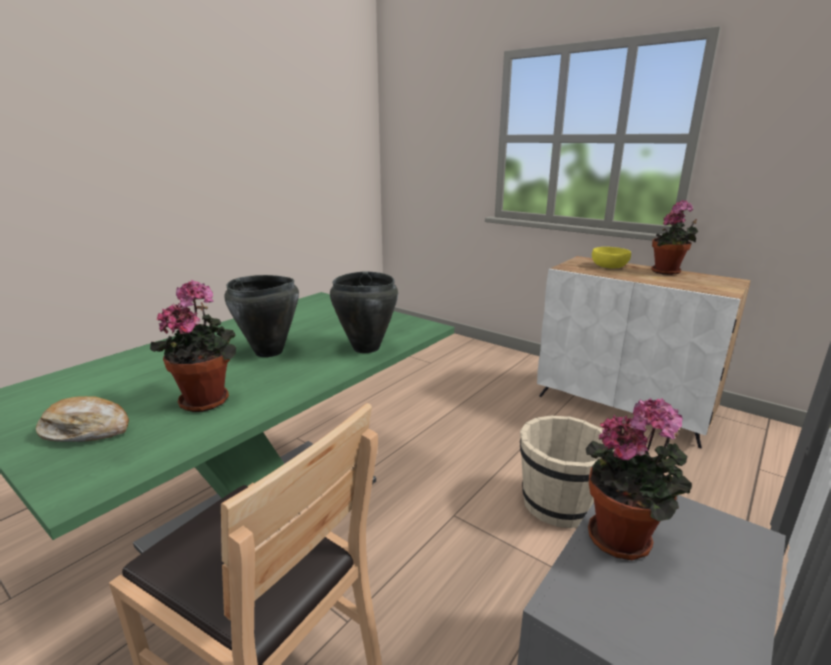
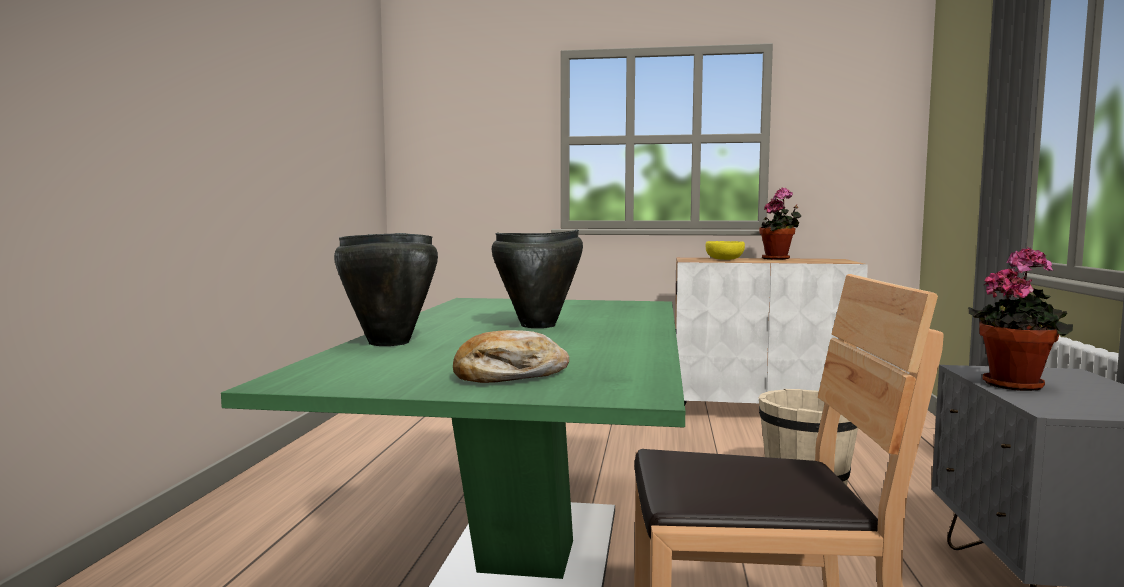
camera: 30 degrees left, 15 degrees down
potted plant [150,280,236,412] -> none
black cooking pot [330,271,398,353] -> black cooking pot moved to [334,233,438,346]

